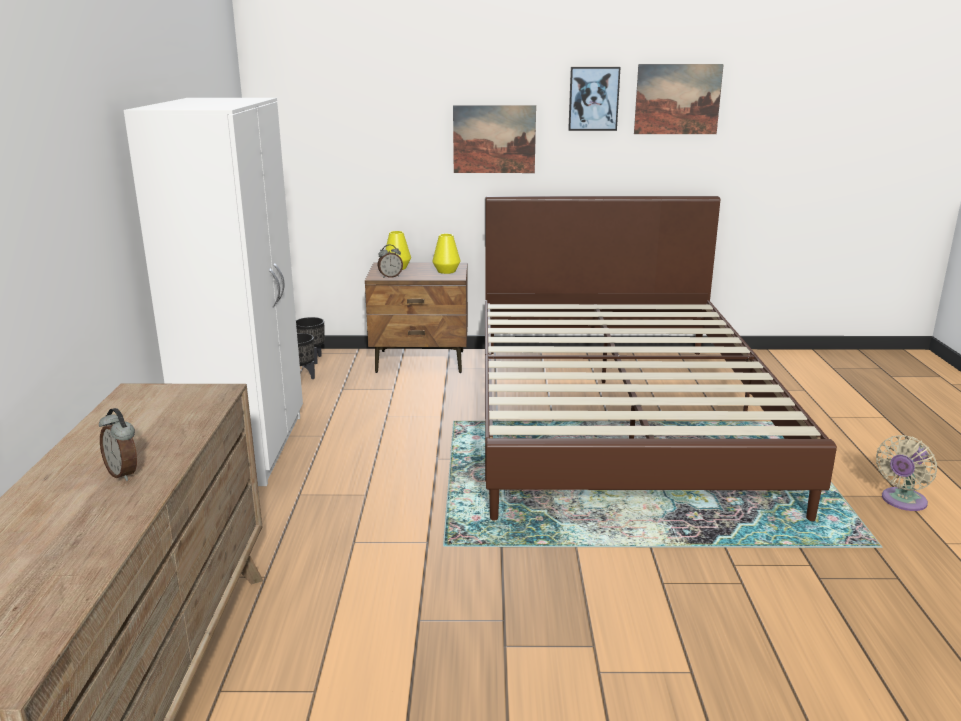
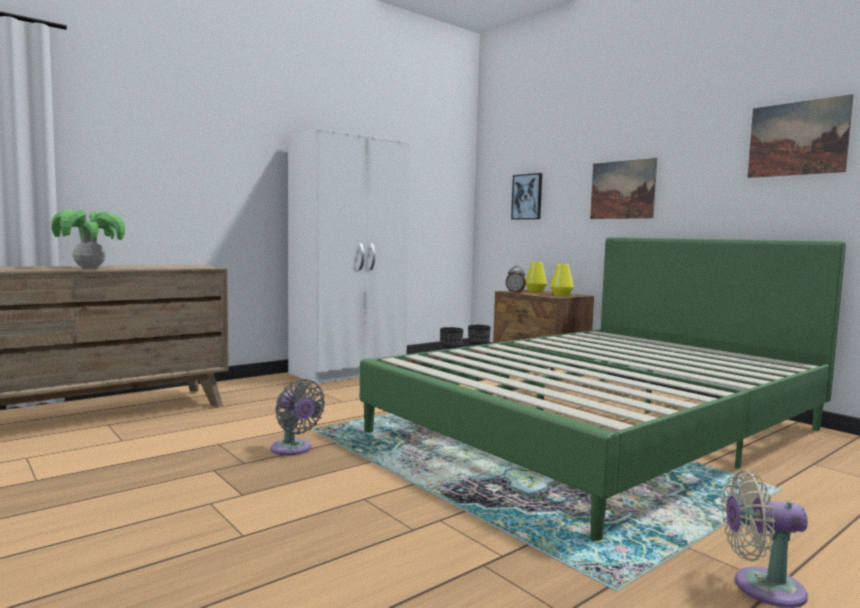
camera: 50 degrees right, 15 degrees down
alarm clock [99,408,137,481] -> potted plant [51,210,125,268]
brown bed [485,196,837,521] -> green bed [360,237,846,541]
picture [568,67,621,131] -> picture moved to [511,173,542,220]
none -> grey fan [271,379,325,455]

